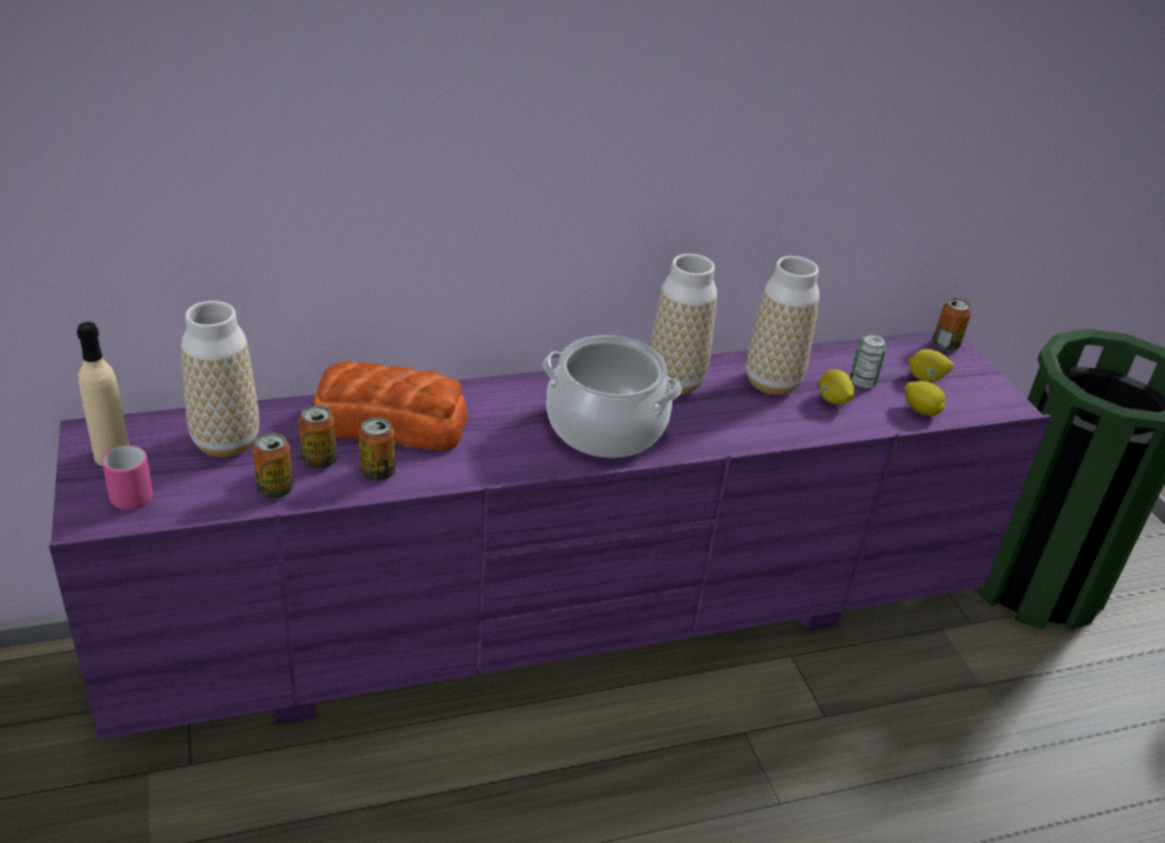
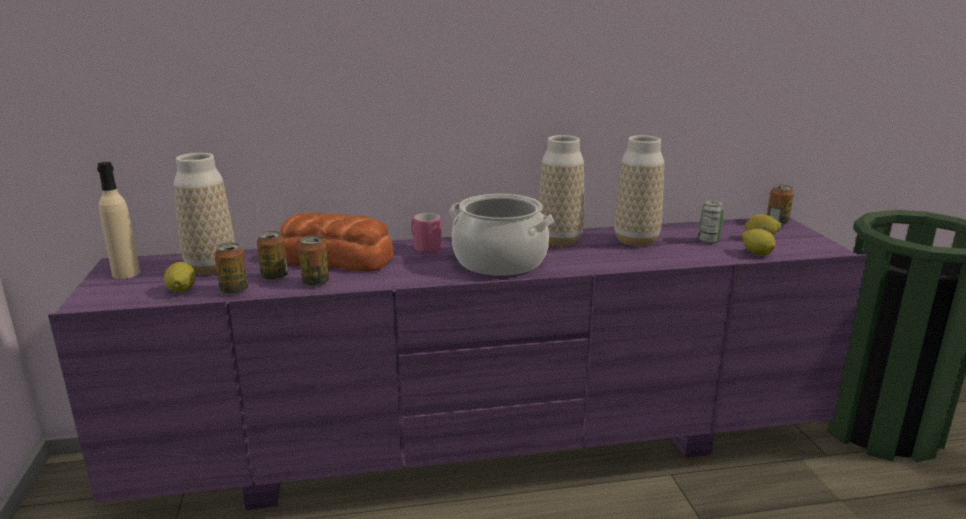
camera: 10 degrees right, 15 degrees down
pink mug [102,445,153,510] -> pink mug moved to [411,213,441,253]
lemon [819,369,854,404] -> lemon moved to [164,262,196,292]

